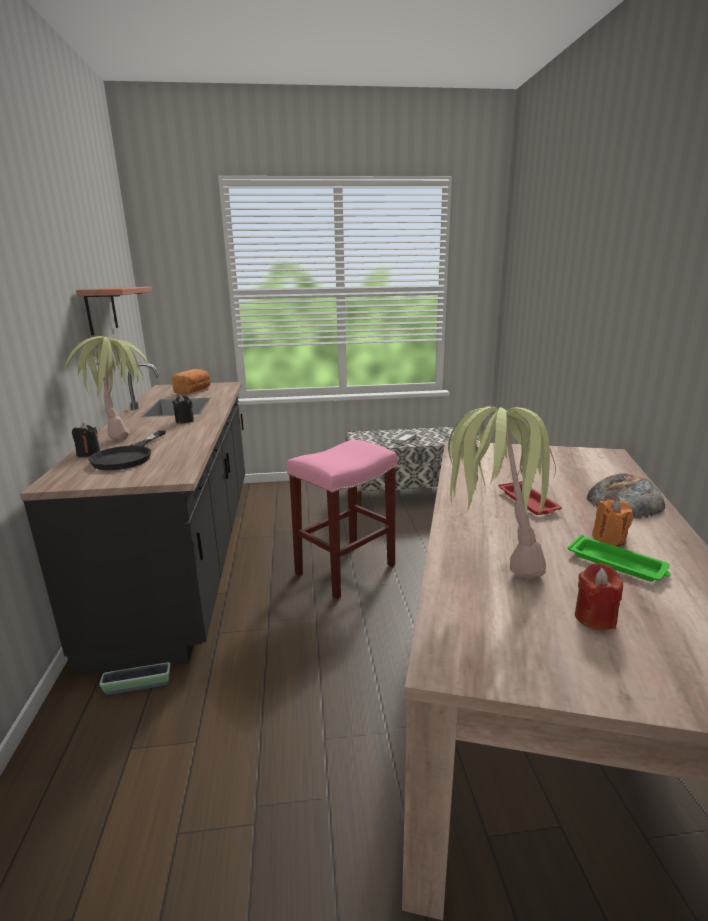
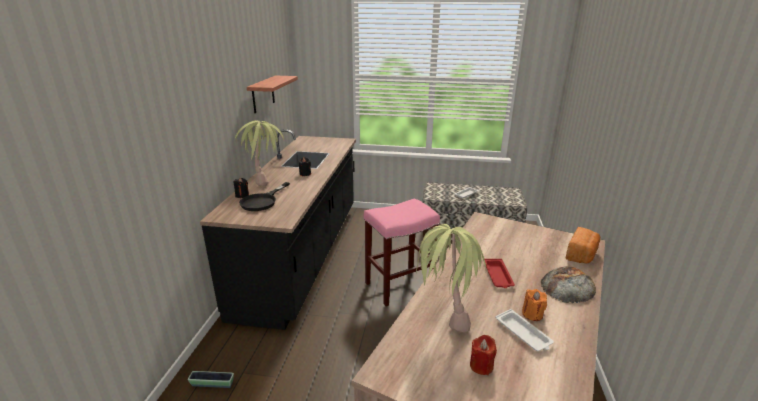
camera: 15 degrees right, 5 degrees up
planter [100,662,170,695] -> planter moved to [188,371,234,388]
bread [172,369,210,394] -> bread moved to [566,227,600,264]
green tray [568,535,671,582] -> white tray [496,309,554,351]

